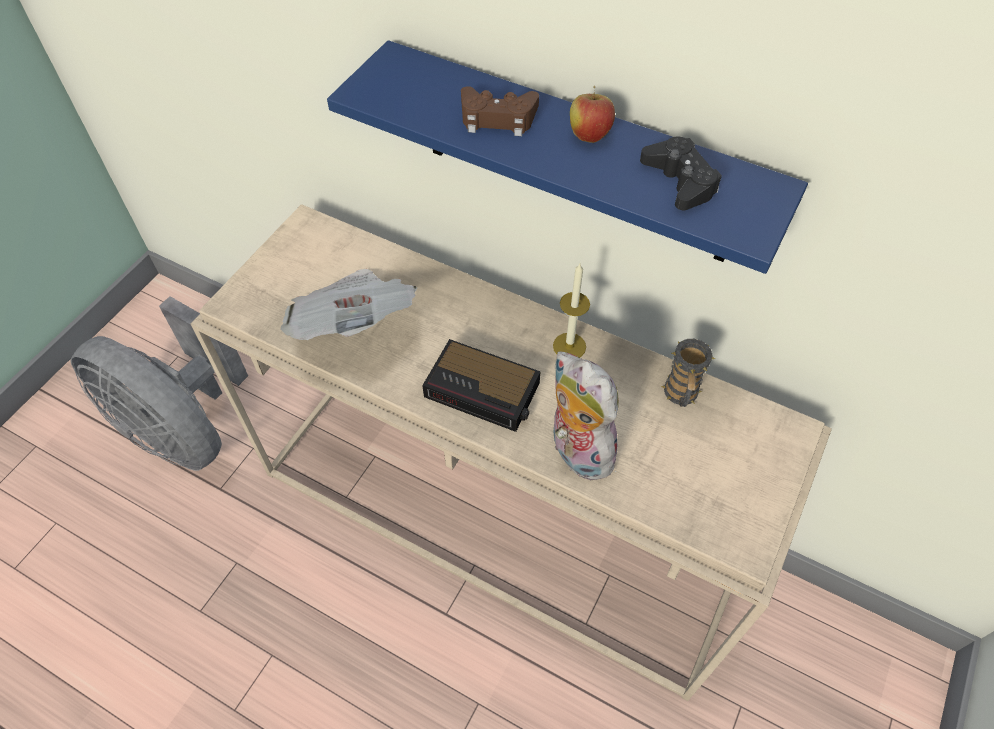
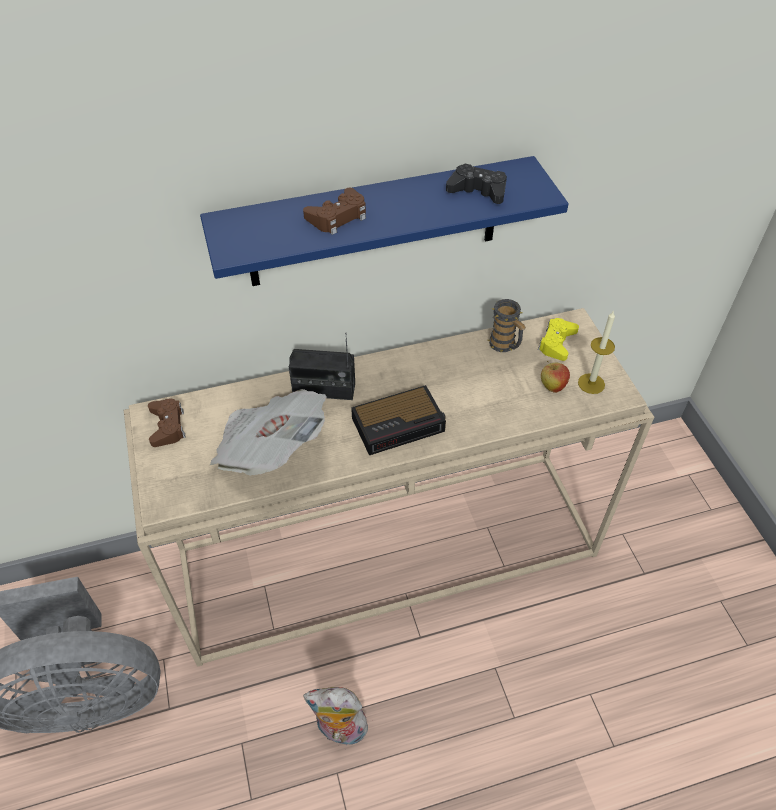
camera: 45 degrees left, 5 degrees down
candle [553,263,590,358] -> candle moved to [578,310,615,394]
plush toy [554,352,619,481] -> plush toy moved to [303,687,368,749]
apple [570,86,615,143] -> apple moved to [541,361,570,393]
none -> brown game controller [148,398,185,447]
none -> radio [289,333,355,400]
none -> yellow game controller [538,318,579,361]

